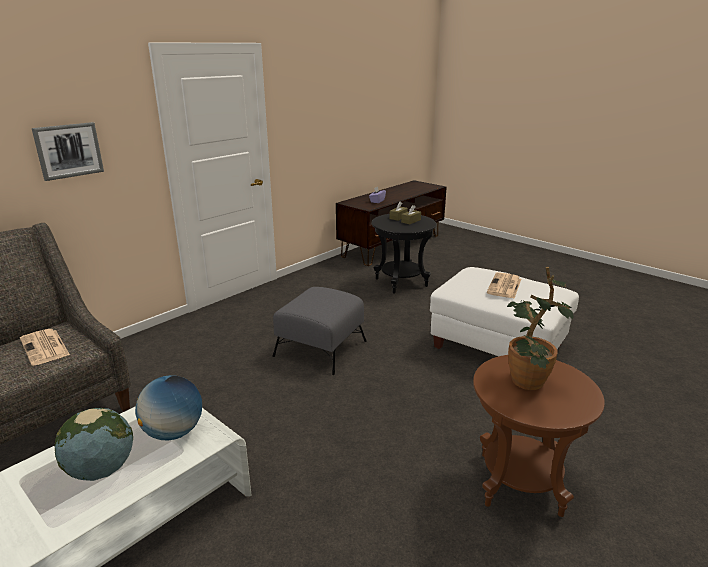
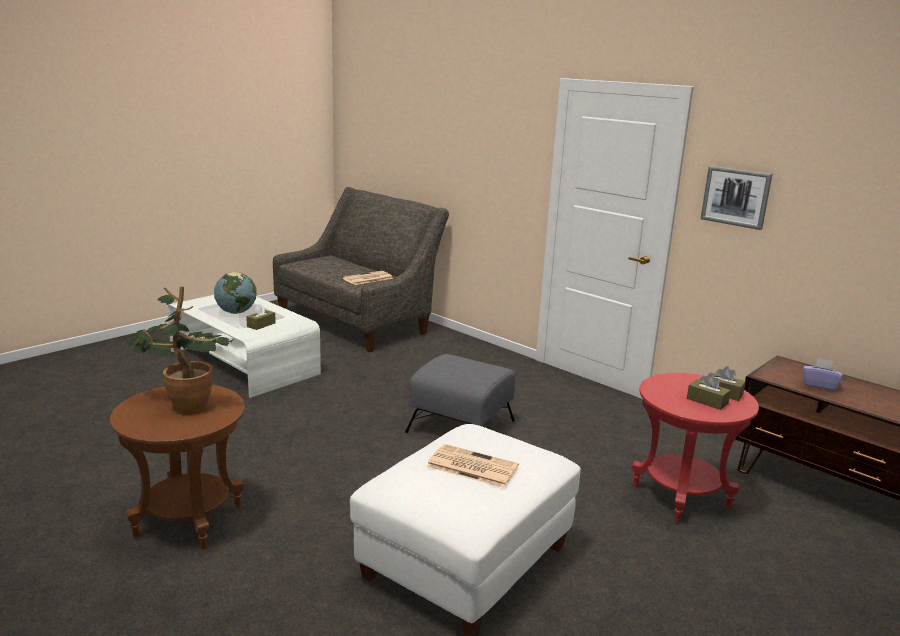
camera: 90 degrees right, 5 degrees down
picture [32,122,104,181] -> picture moved to [701,166,772,230]
globe [135,375,202,440] -> brown tissue box [246,304,276,330]
black side table [372,214,436,294] -> red side table [632,373,759,522]

